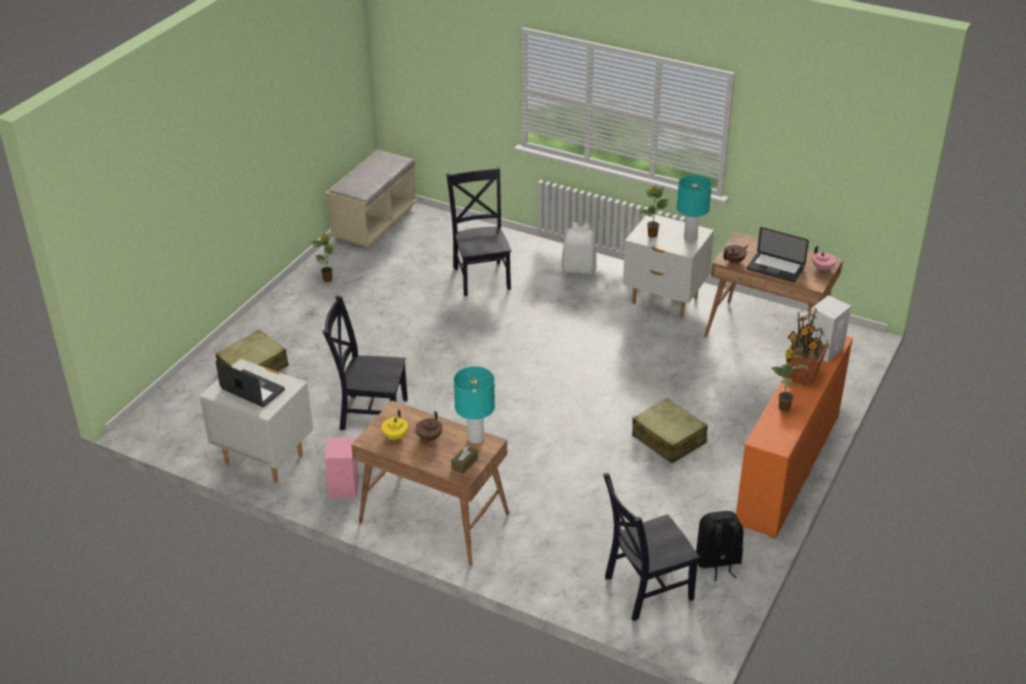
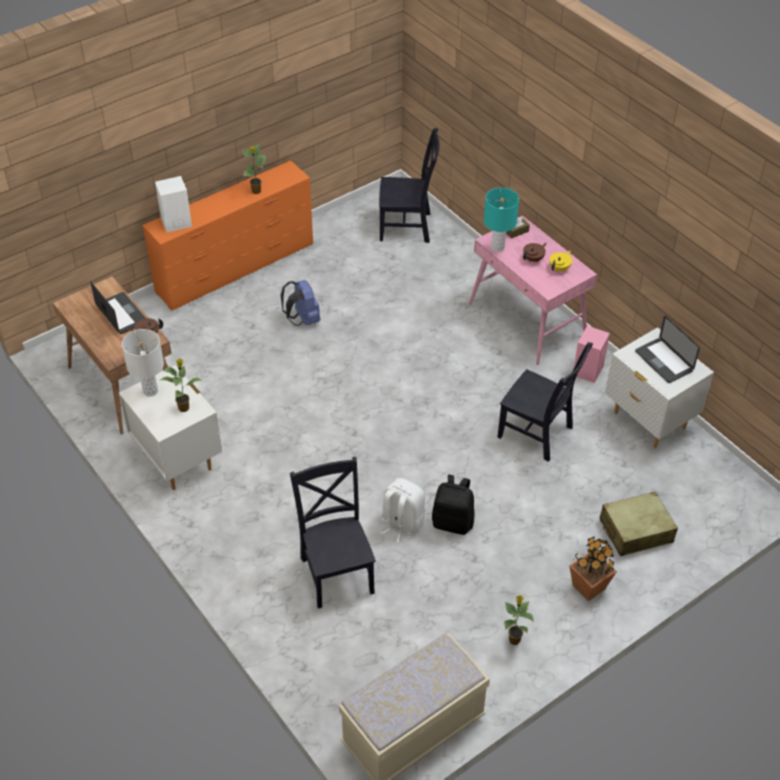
camera: 155 degrees left, 10 degrees up
brown desk [351,400,509,566] -> pink desk [468,216,597,365]
black chair [446,167,512,296] -> black chair turned 150 degrees clockwise [290,457,376,609]
white backpack [561,223,597,274] -> white backpack moved to [381,478,425,543]
beige suitcase [632,398,708,463] -> blue backpack [281,280,321,326]
turquoise table lamp [677,175,712,241] -> white table lamp [122,329,164,397]
black backpack [696,511,743,581] -> black backpack moved to [432,475,474,535]
potted plant [786,308,829,386] -> potted plant moved to [569,537,617,601]
pink teapot [813,246,836,272] -> none

